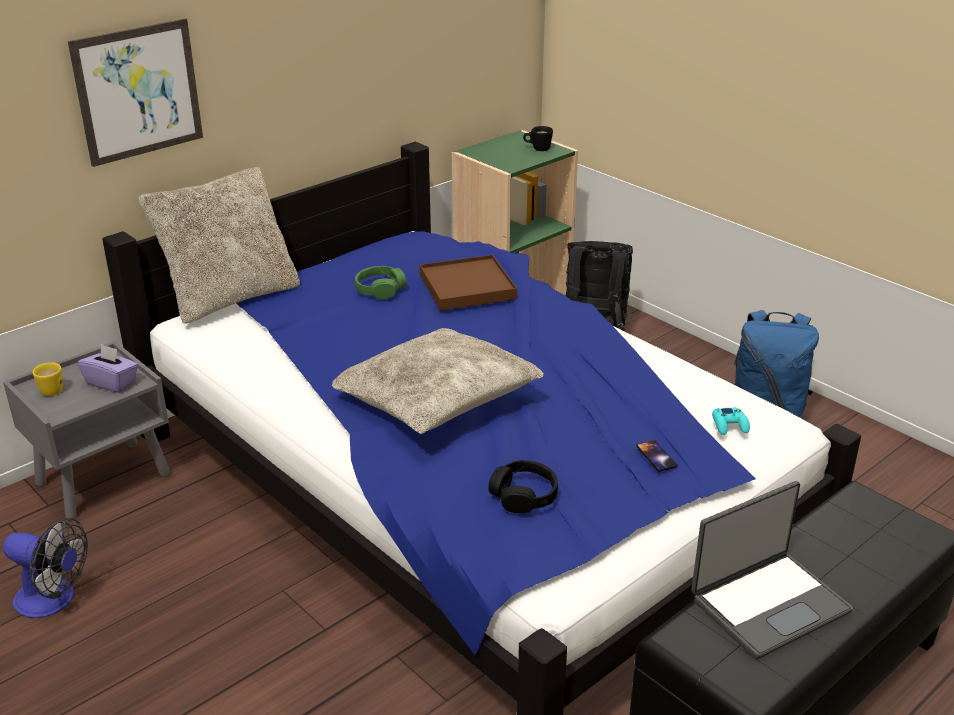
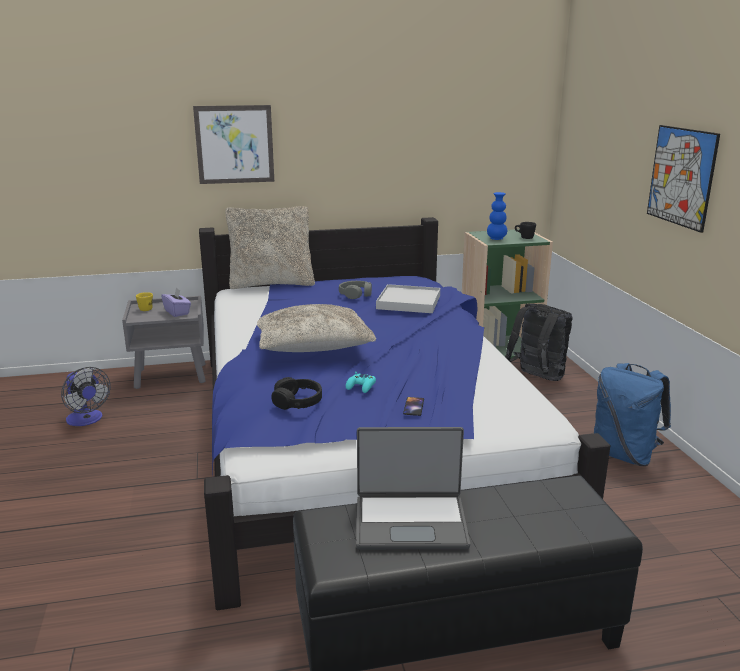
camera: 30 degrees right, 10 degrees down
green headphones [355,266,406,299] -> grey headphones [339,281,372,299]
brown tray [420,255,517,311] -> white tray [376,284,440,313]
turquoise game controller [712,407,750,435] -> turquoise game controller moved to [346,372,376,393]
none -> blue vase [487,192,507,240]
none -> picture [647,125,720,233]

